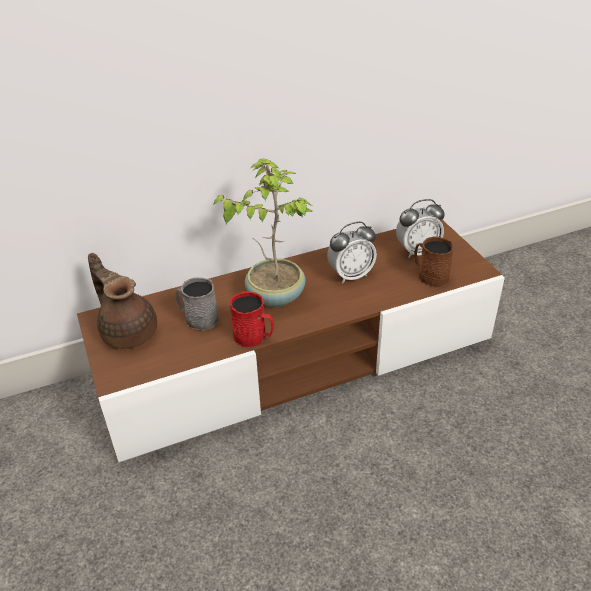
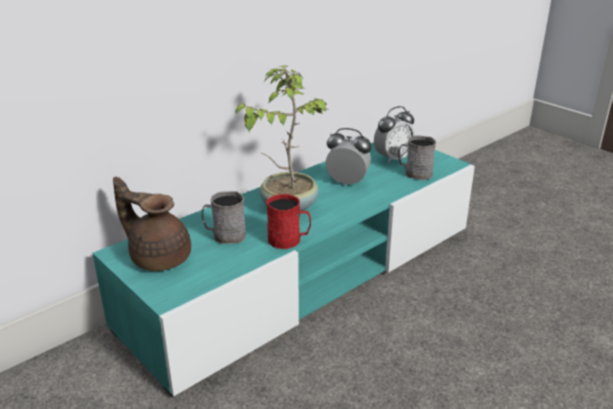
camera: 20 degrees left, 10 degrees down
brown tv stand [77,219,505,462] -> turquoise tv stand [92,142,475,397]
alarm clock [327,222,377,283] -> alarm clock turned 120 degrees counterclockwise [325,128,371,186]
brown mug [414,236,454,287] -> grey mug [398,135,436,180]

